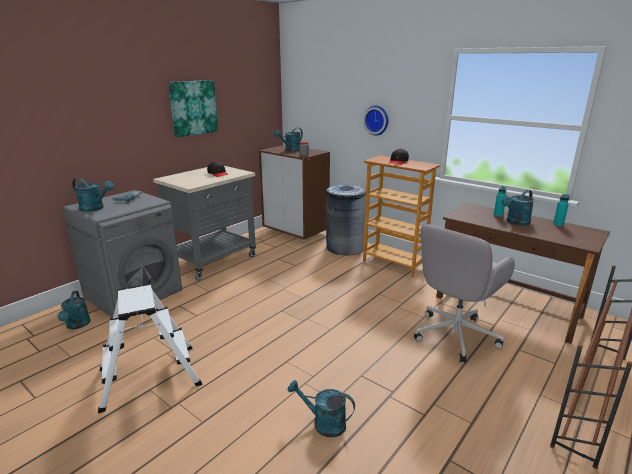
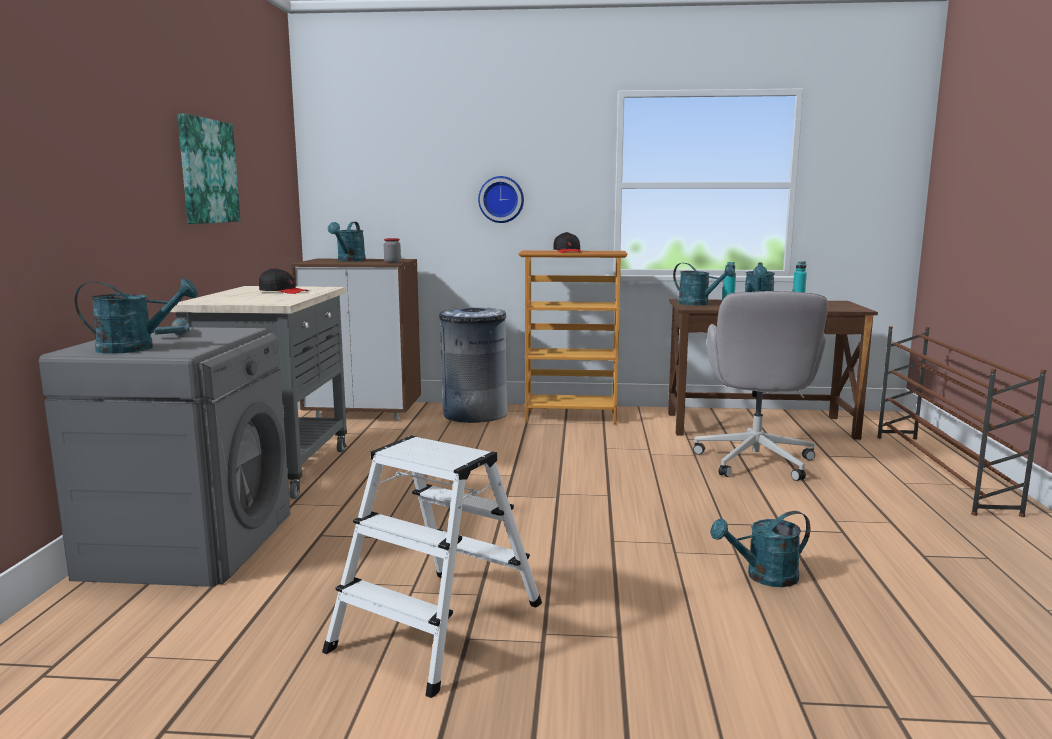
camera: 35 degrees left, 10 degrees down
turquoise watering can [57,291,91,329] -> turquoise watering can moved to [673,263,735,305]

